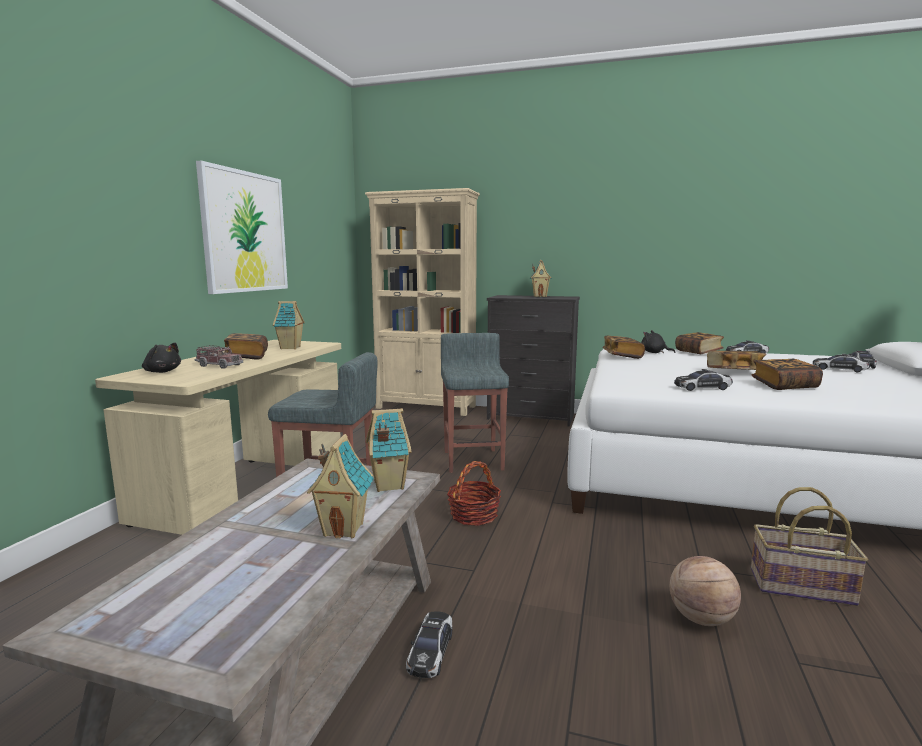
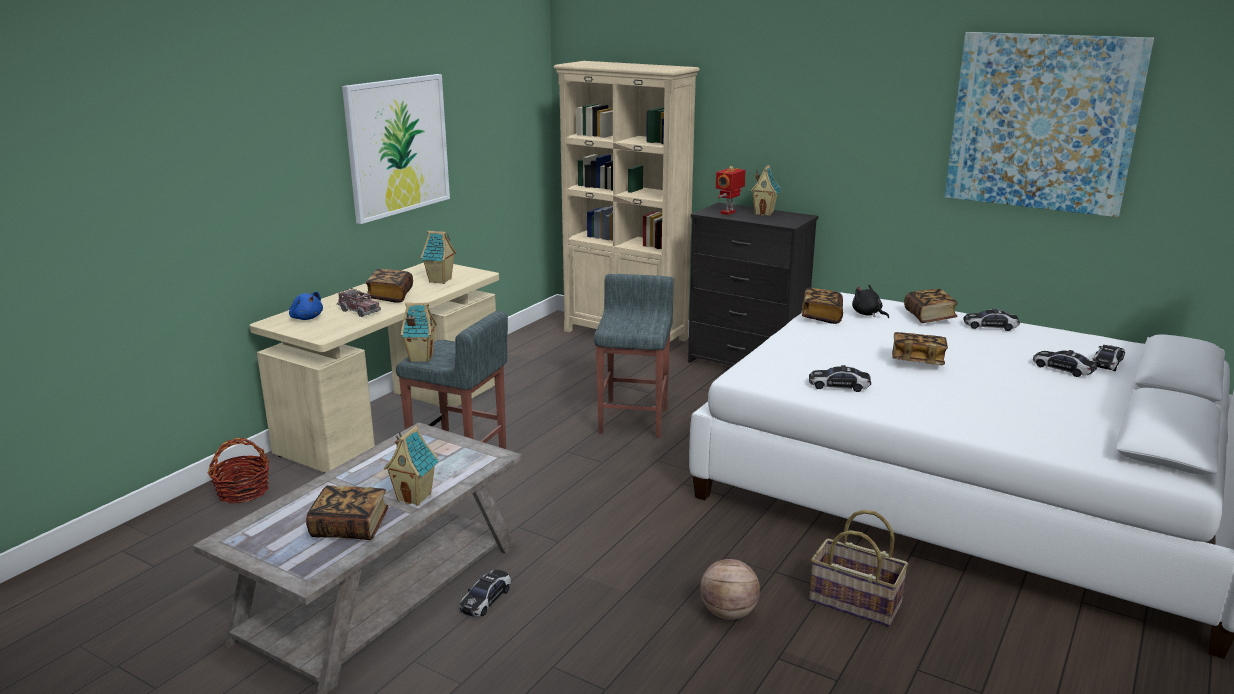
camera: 15 degrees right, 10 degrees up
black plush toy [142,342,181,373] -> blue plush toy [289,291,323,320]
toy house [366,408,411,492] -> toy house moved to [401,303,437,362]
basket [447,461,501,526] -> basket moved to [207,438,269,503]
book [752,359,823,390] -> book moved to [306,485,389,540]
none -> toy robot [716,166,746,215]
none -> picture [944,32,1154,217]

